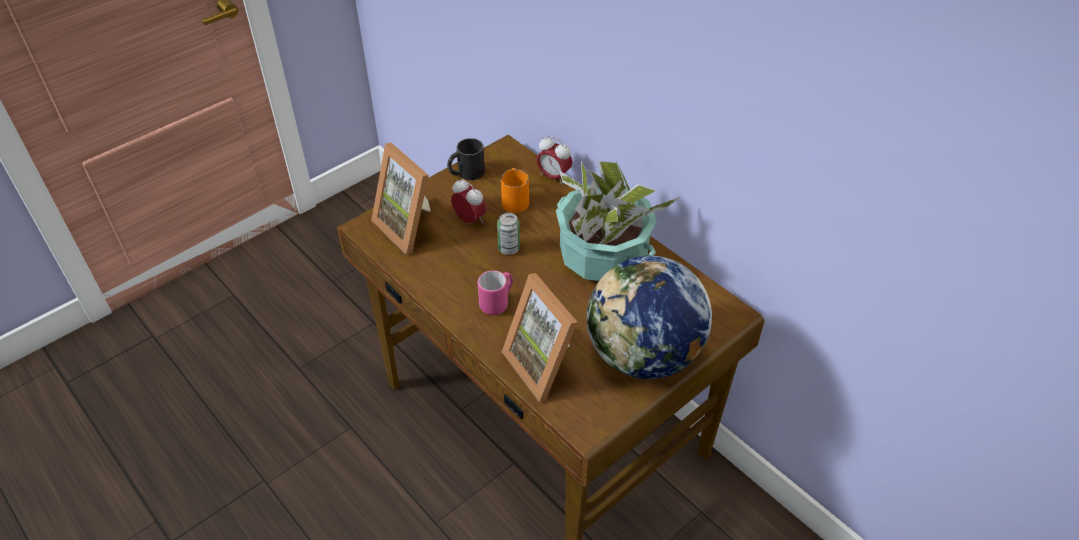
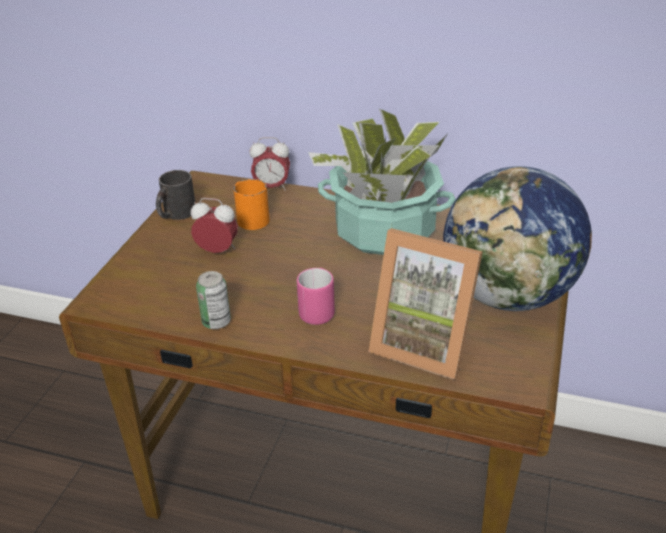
camera: 30 degrees left, 10 degrees down
picture frame [371,143,431,255] -> none
can [497,213,520,255] -> can moved to [196,271,231,329]

